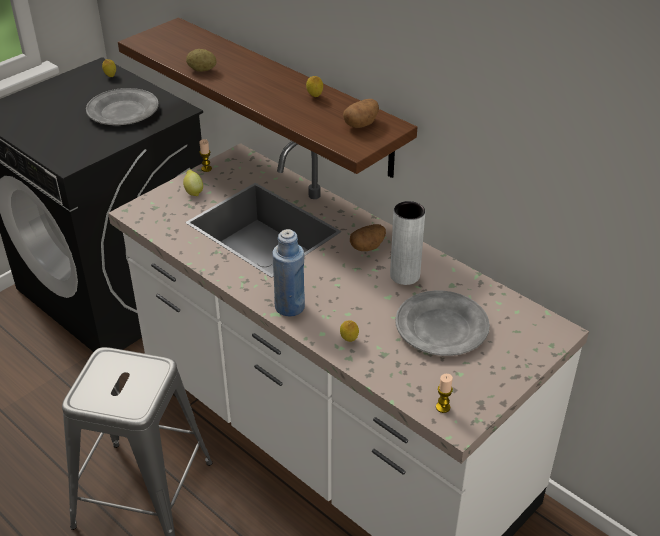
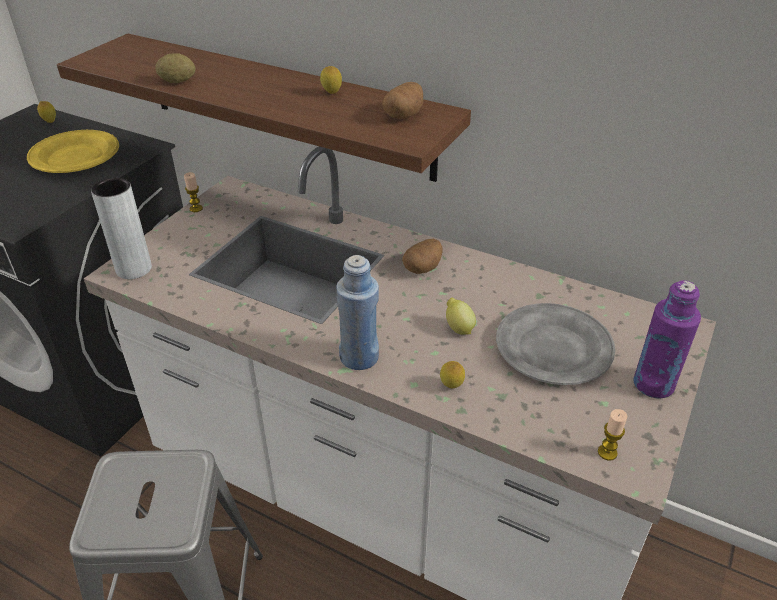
camera: 15 degrees left, 0 degrees up
grey plate [86,88,159,125] -> yellow plate [27,130,119,173]
lemon [183,170,203,196] -> lemon moved to [446,297,476,335]
grey vase [390,201,425,285] -> grey vase moved to [91,178,152,279]
none -> purple bottle [633,281,701,398]

